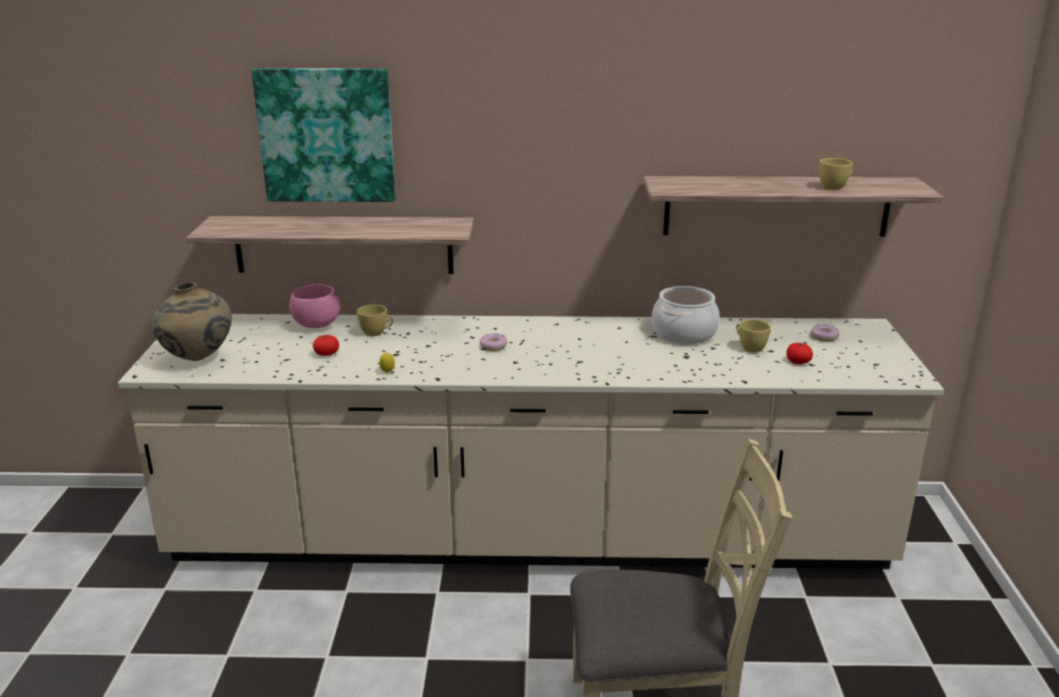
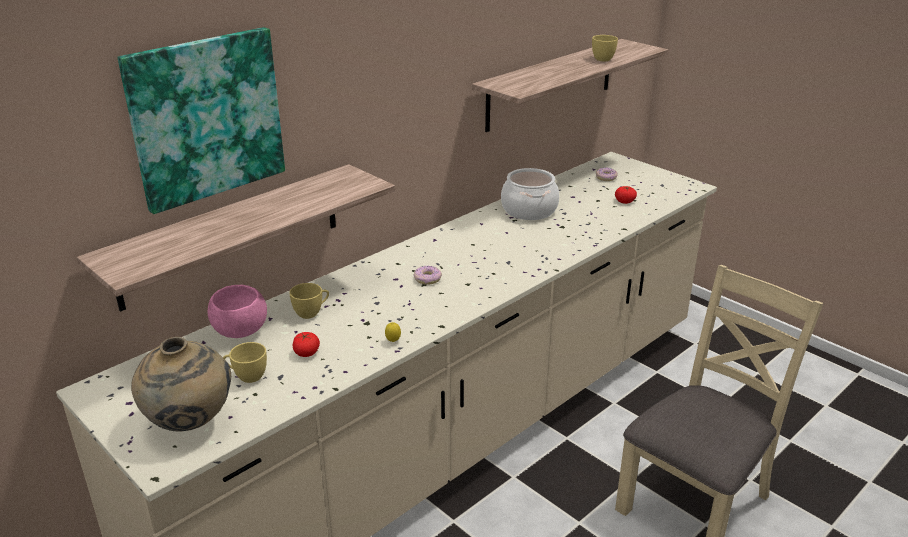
camera: 45 degrees left, 5 degrees up
yellow cup [736,319,771,353] -> yellow cup moved to [223,342,267,383]

